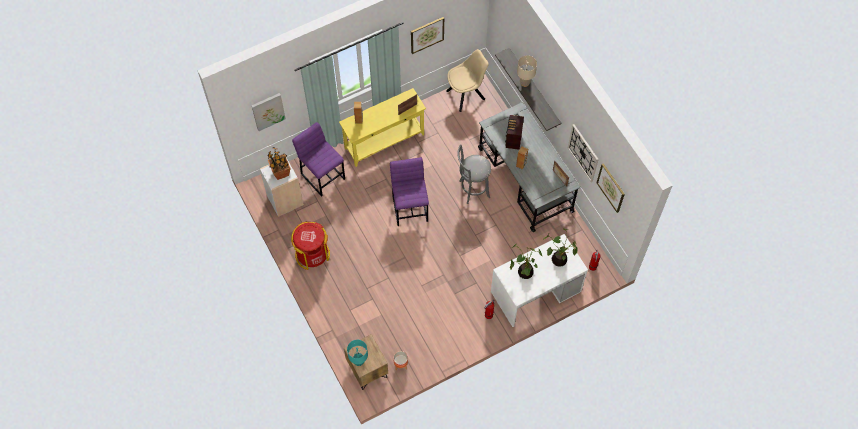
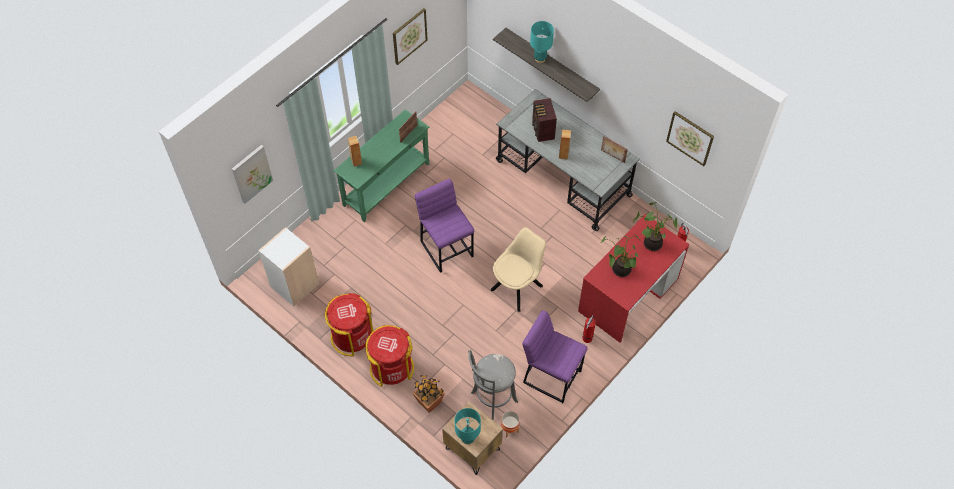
camera: 20 degrees left, 5 degrees down
potted plant [267,147,291,180] -> potted plant moved to [413,375,445,413]
purple chair [292,122,345,197] -> purple chair moved to [522,310,588,403]
yellow console table [339,88,426,167] -> green console table [333,110,429,223]
beige chair [446,49,489,112] -> beige chair moved to [491,227,546,312]
grey stool [457,144,491,204] -> grey stool moved to [468,350,518,420]
white desk [491,234,588,327] -> red desk [578,214,689,343]
beige table lamp [517,55,537,87] -> turquoise table lamp [530,21,554,63]
wall clock [568,124,599,182] -> none
none -> red trash can [365,325,414,387]

